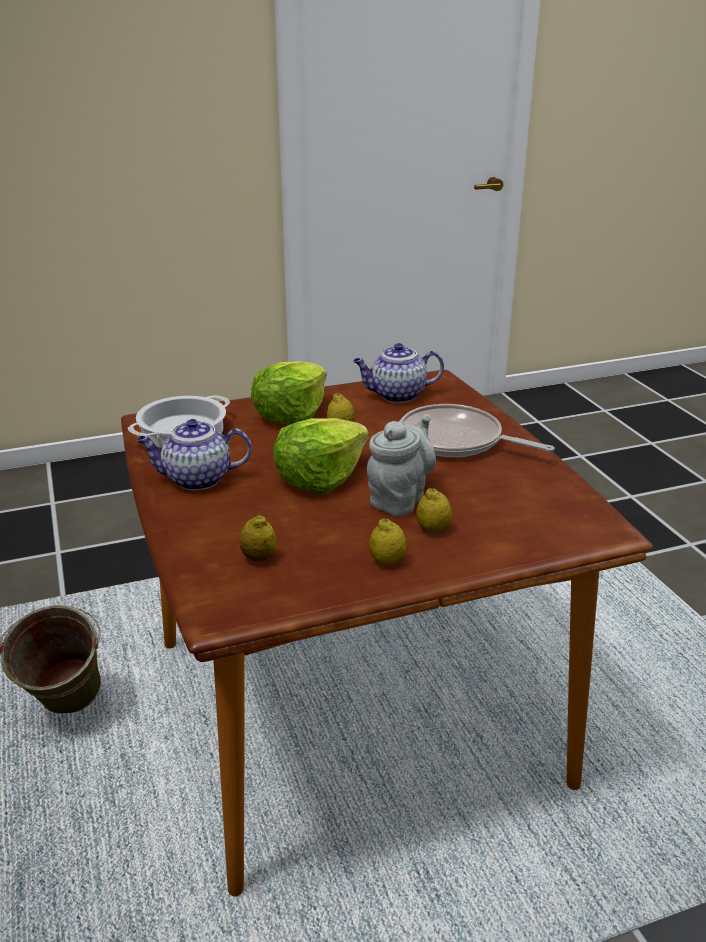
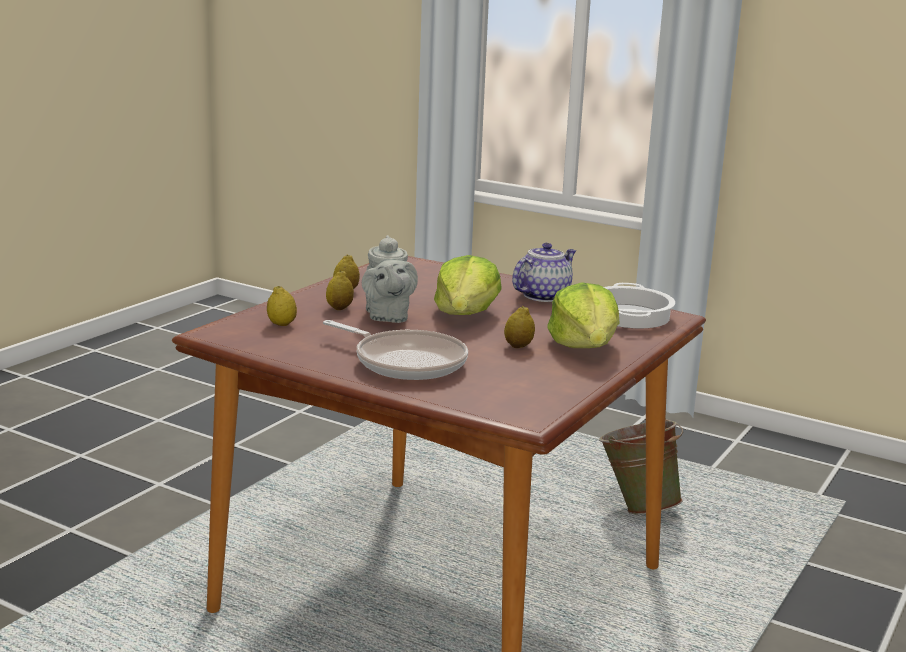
camera: 140 degrees right, 10 degrees down
lemon [239,515,276,561] -> lemon moved to [267,286,297,326]
teapot [353,343,444,403] -> none
frying pan [401,404,555,457] -> frying pan turned 45 degrees clockwise [323,320,468,380]

